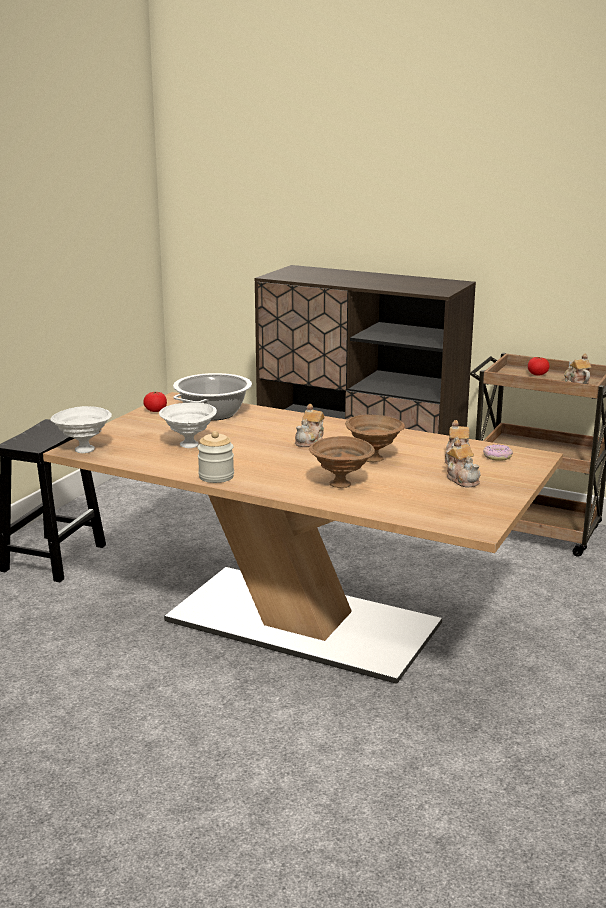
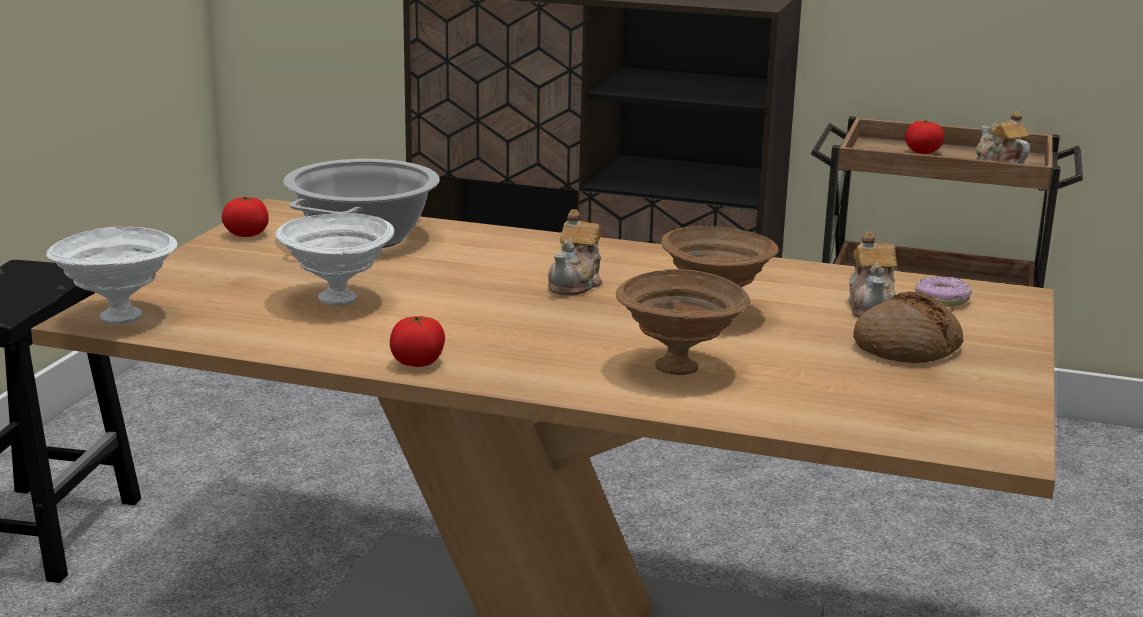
camera: 10 degrees left, 0 degrees up
jar [197,431,234,483] -> tomato [390,316,445,367]
teapot [446,440,480,488] -> bread [853,291,963,363]

